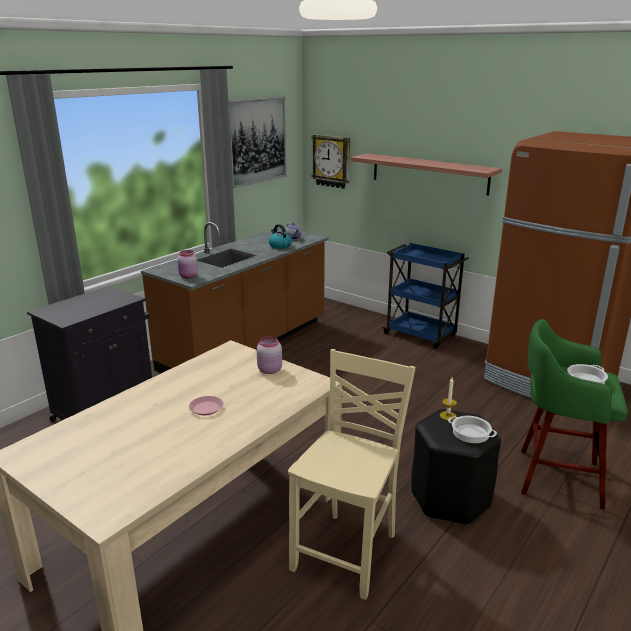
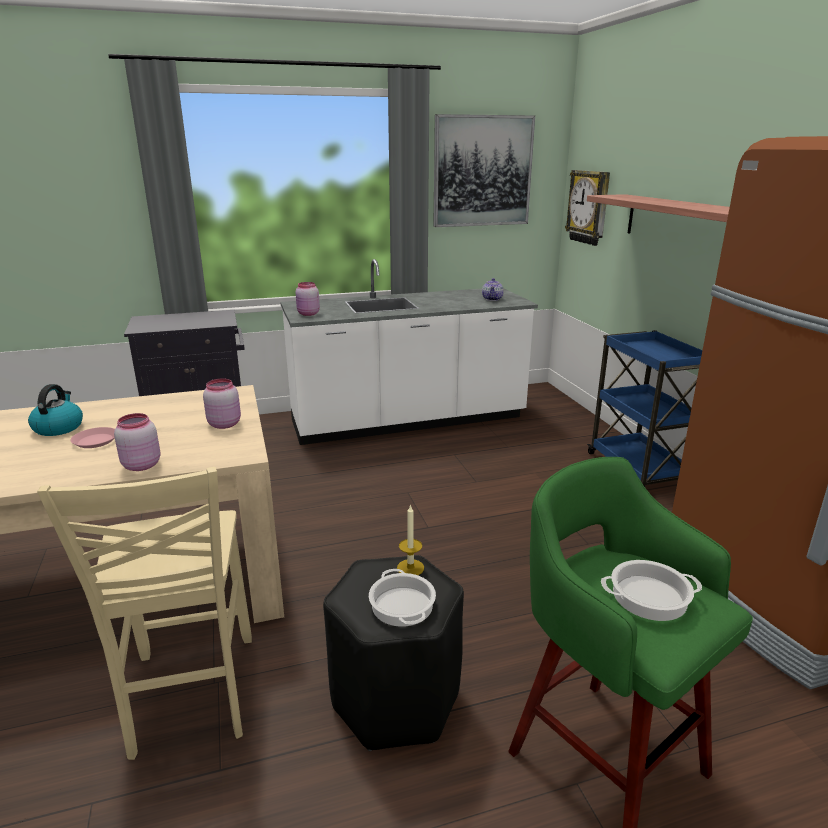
camera: 35 degrees right, 0 degrees up
brown counter [141,222,329,373] -> white counter [280,259,538,445]
kettle [269,224,292,249] -> kettle moved to [28,384,83,436]
beige chair [288,349,416,600] -> beige chair turned 105 degrees clockwise [37,467,252,760]
none -> pink jar [114,413,161,471]

